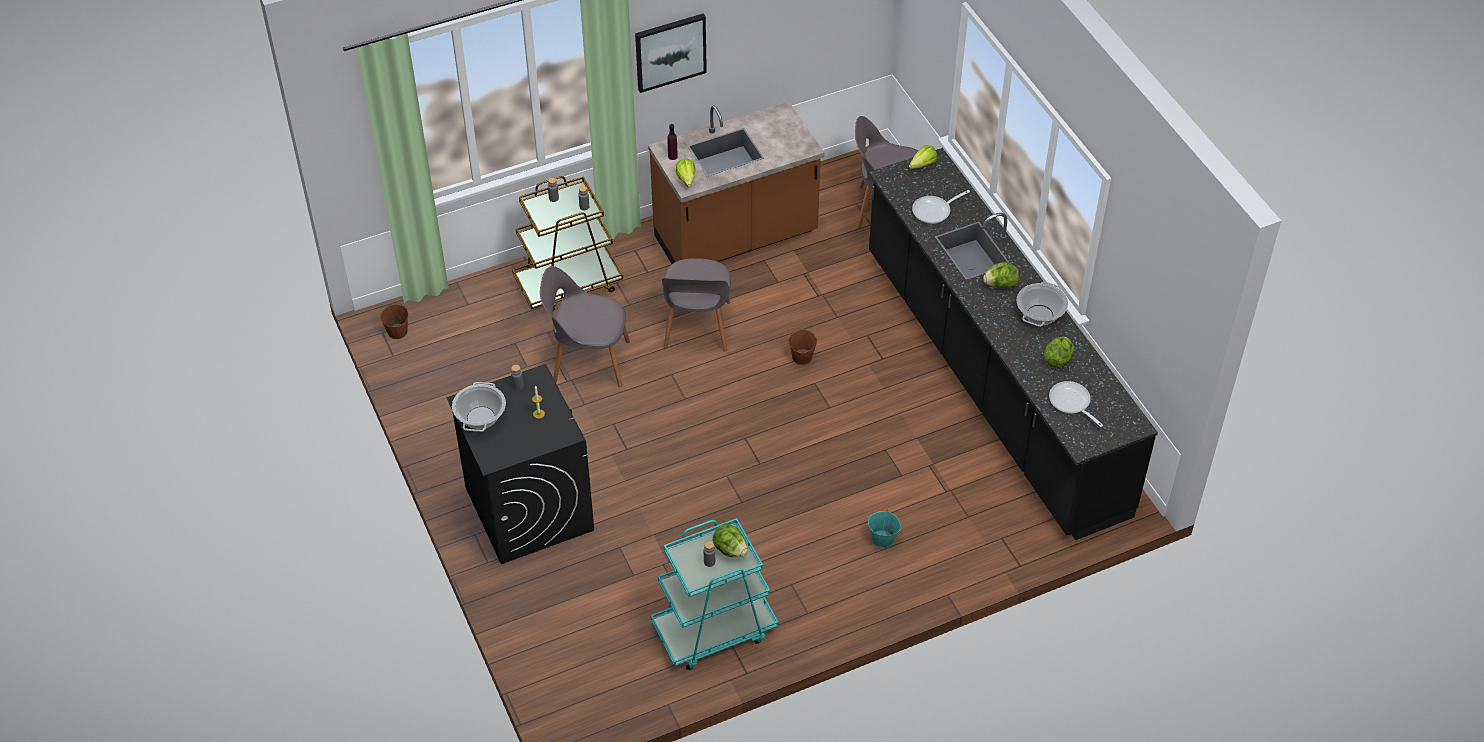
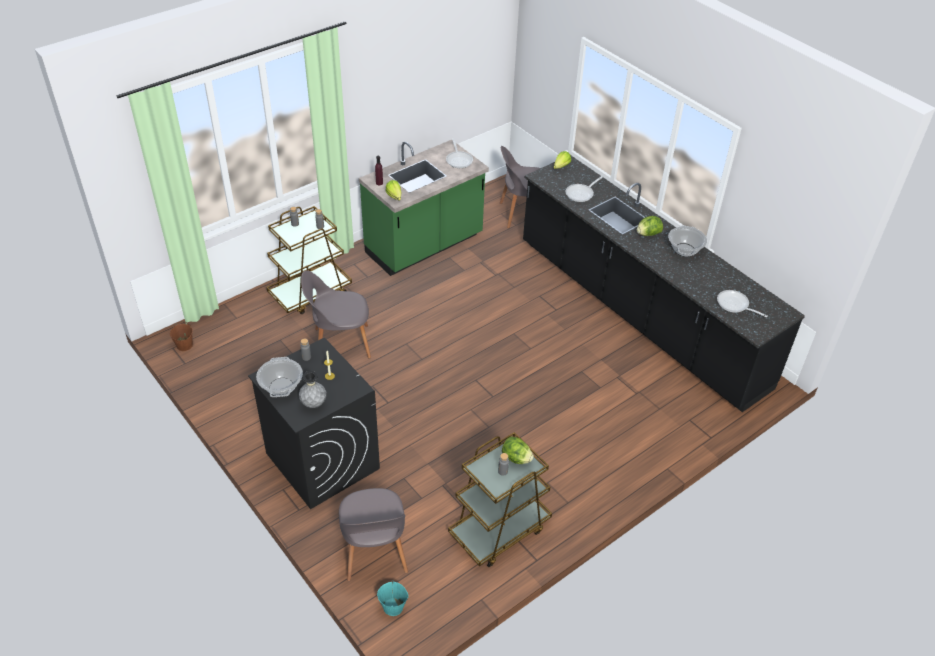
camera: 15 degrees left, 5 degrees down
picture [635,14,707,93] -> none
brown counter [648,101,824,264] -> green counter [359,140,489,276]
turquoise cart [650,518,779,670] -> brown cart [448,432,552,567]
grey chair [662,258,731,352] -> grey chair moved to [339,488,408,581]
brown bucket [789,329,817,365] -> none
turquoise bucket [868,509,901,548] -> turquoise bucket moved to [377,581,408,616]
lettuce [1043,337,1074,368] -> none
none -> grey vase [299,371,326,408]
none -> frying pan [446,139,473,168]

